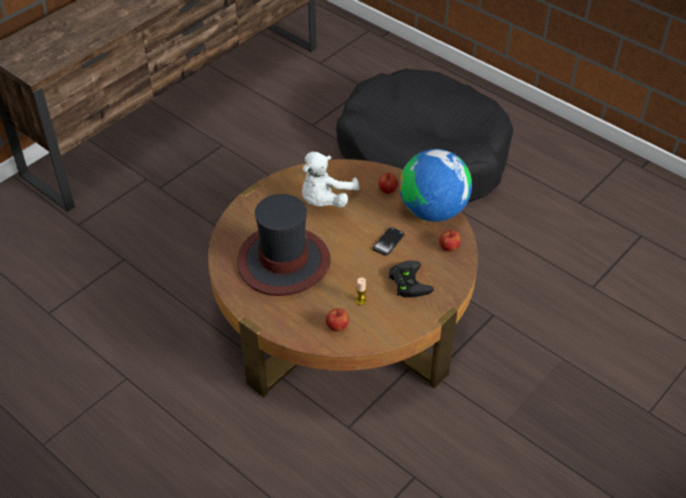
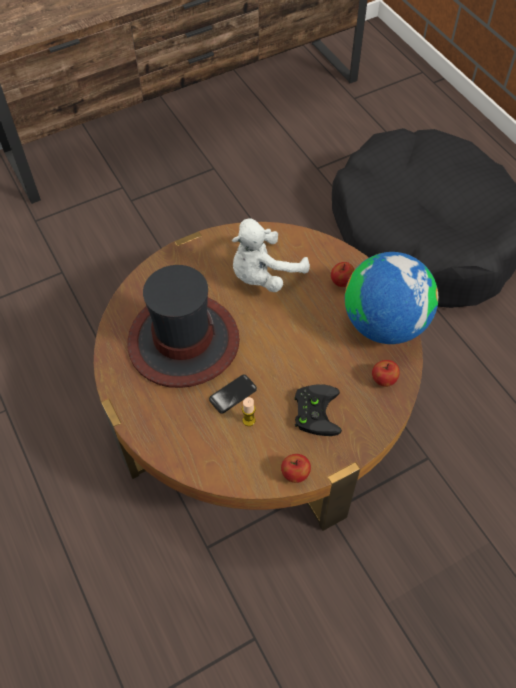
camera: 20 degrees right, 10 degrees up
apple [326,308,349,332] -> apple moved to [281,454,311,483]
phone [373,227,404,256] -> phone moved to [209,375,257,414]

